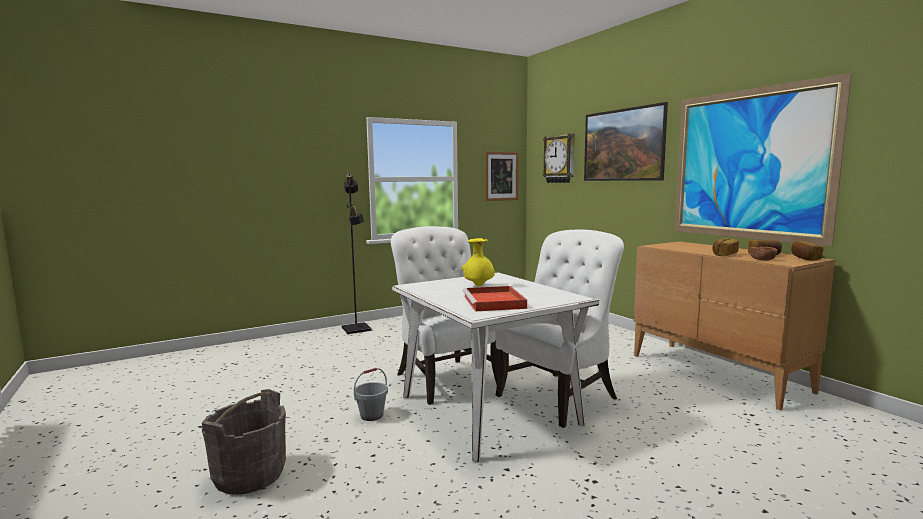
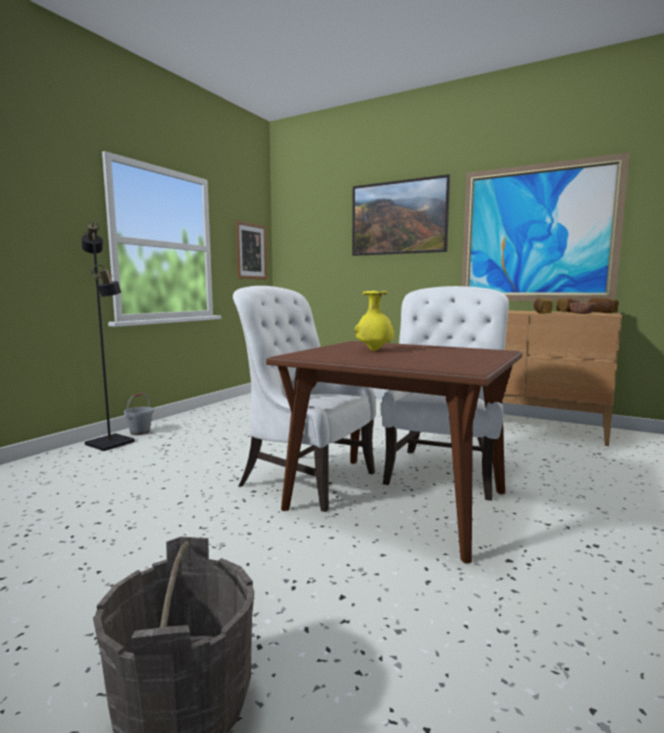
camera: 30 degrees left, 0 degrees up
grey bucket [354,368,388,421] -> grey bucket moved to [124,393,154,435]
white dining table [392,273,599,462] -> brown dining table [266,341,522,563]
red tray [463,286,527,311] -> none
wall clock [542,134,575,183] -> none

